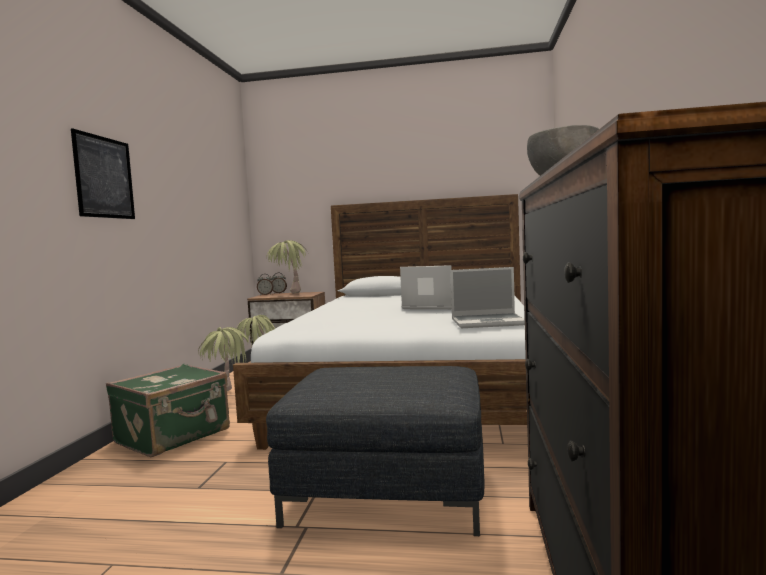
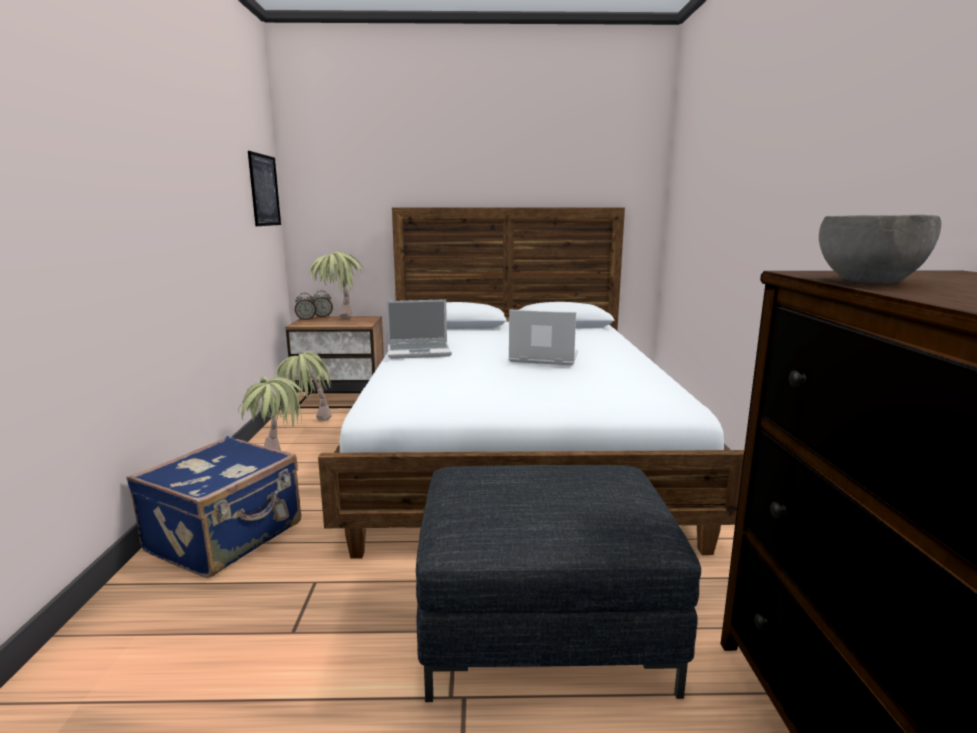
camera: 10 degrees left, 10 degrees up
picture [71,128,135,219] -> picture moved to [248,151,281,226]
green suitcase [106,364,230,457] -> blue suitcase [126,436,301,578]
laptop [450,267,525,328] -> laptop moved to [386,299,452,359]

